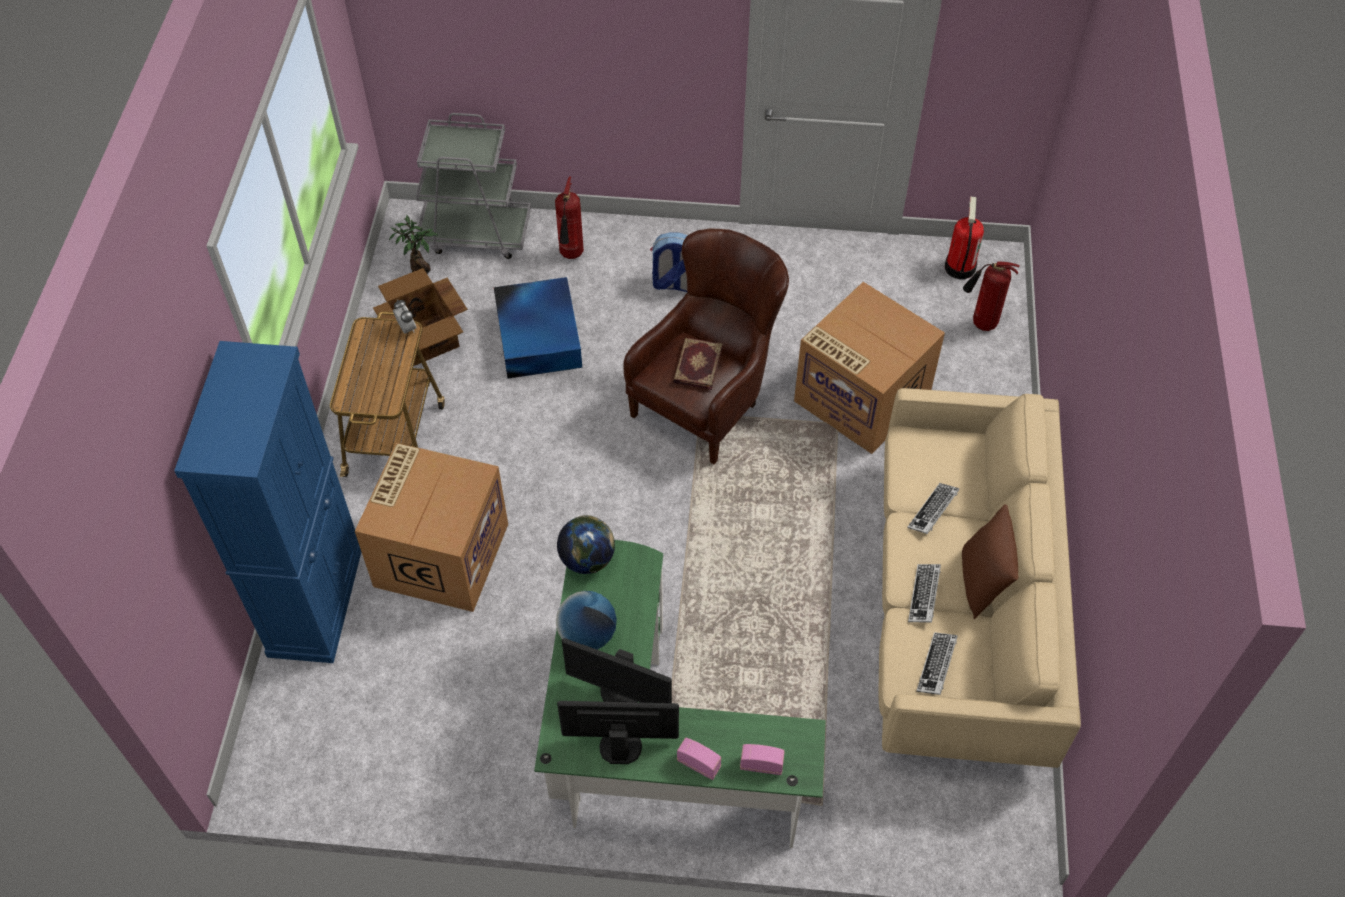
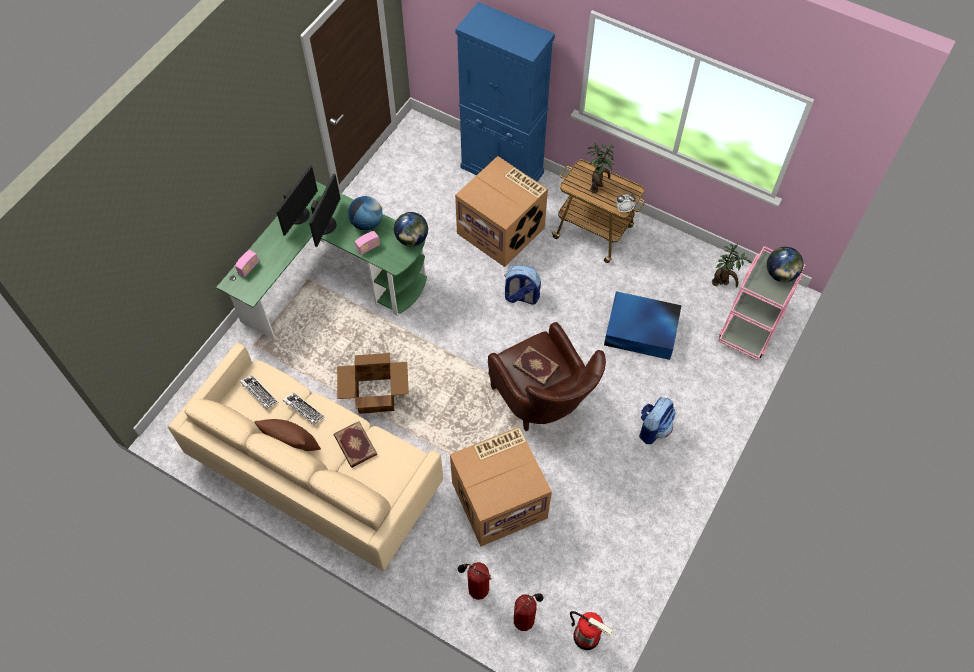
camera: 115 degrees right, 5 degrees up
cardboard box [373,268,468,366] -> cardboard box moved to [337,353,409,414]
grey cart [416,113,531,259] -> pink cart [718,246,805,360]
fire extinguisher [555,176,584,259] -> fire extinguisher moved to [458,562,491,600]
monitor [562,638,672,703] -> monitor turned 150 degrees clockwise [309,173,341,247]
radio [677,738,721,780] -> radio moved to [355,231,380,255]
keyboard [907,483,959,534] -> book [334,421,377,468]
none -> backpack [504,266,541,305]
none -> potted plant [587,142,614,193]
none -> globe [766,247,804,282]

